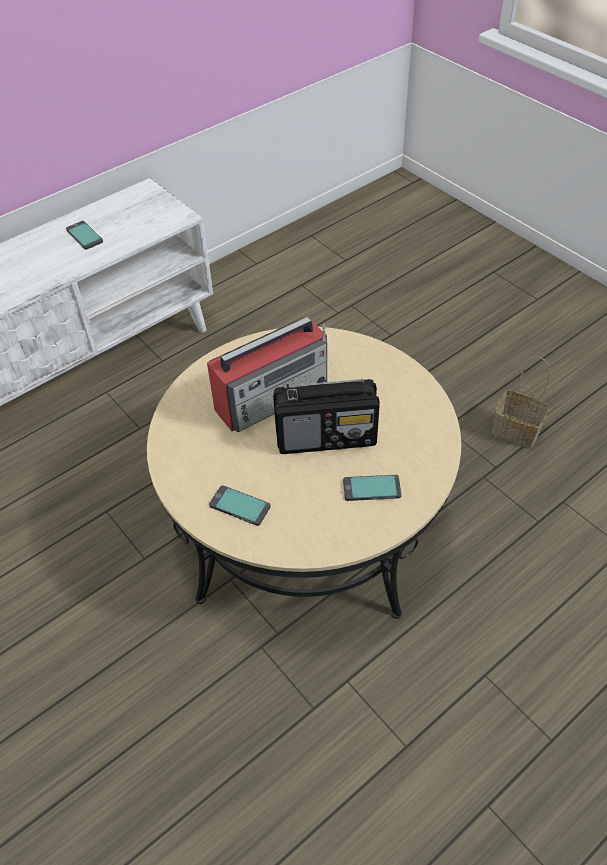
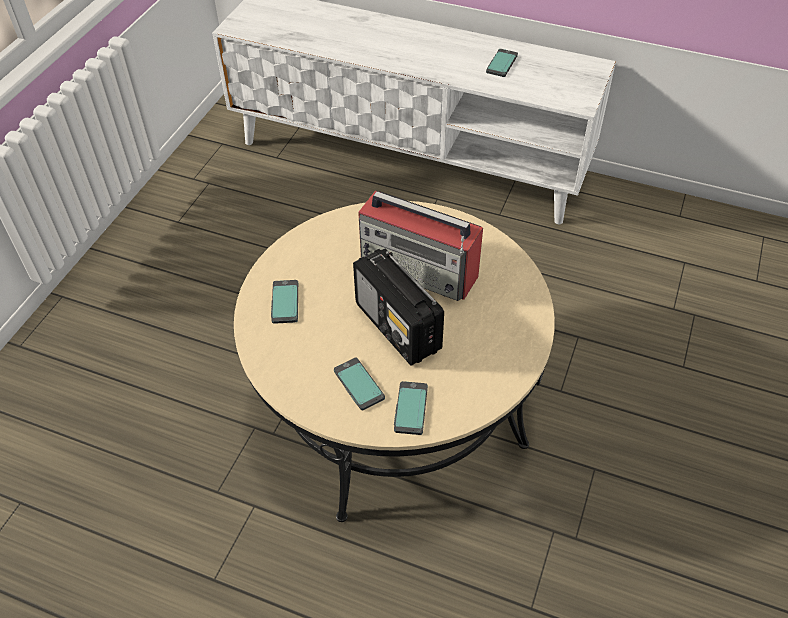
camera: 60 degrees right, 0 degrees up
basket [492,357,550,448] -> none
none -> phone [394,381,428,435]

